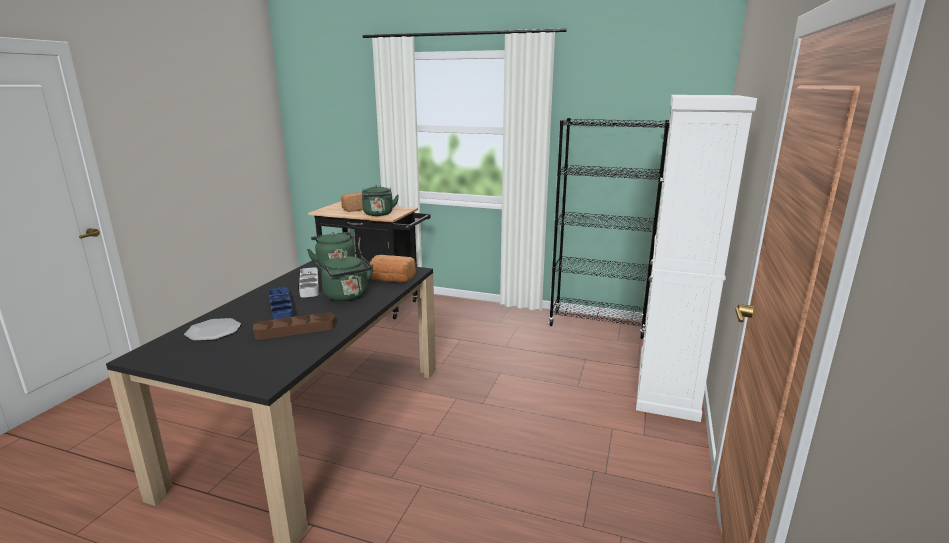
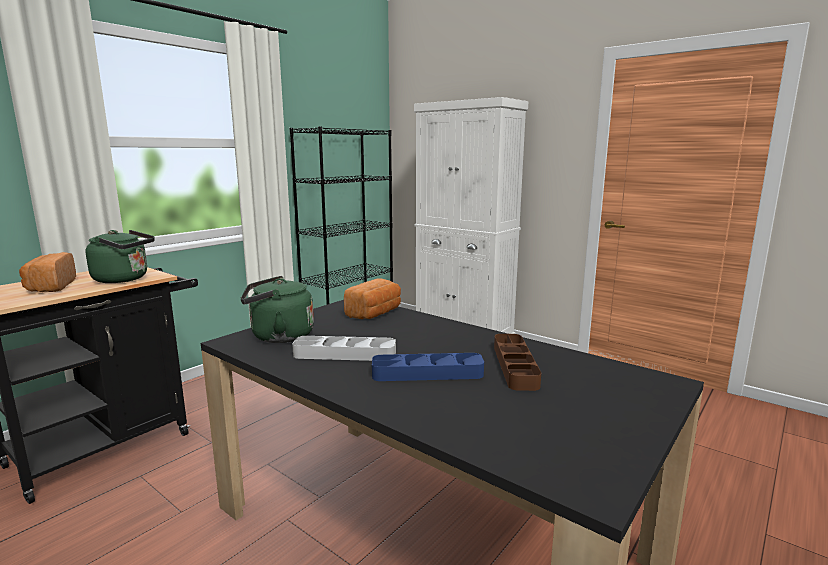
camera: 70 degrees left, 5 degrees down
plate [184,318,241,341] -> none
green kettle [321,255,373,301] -> none

